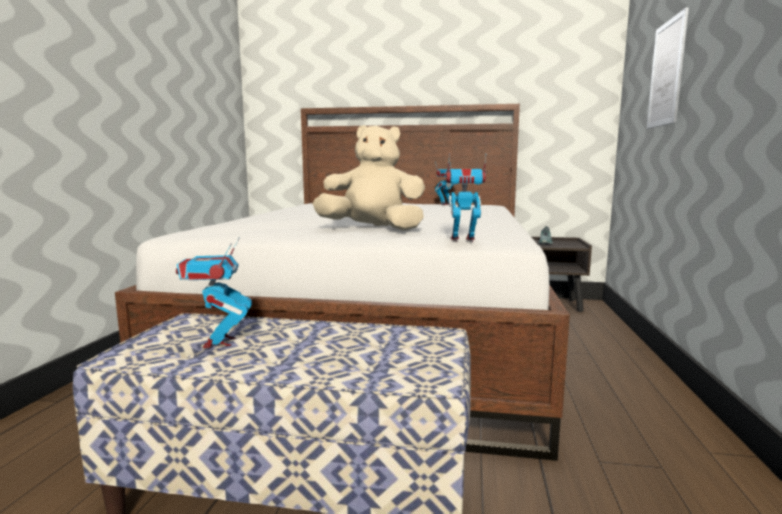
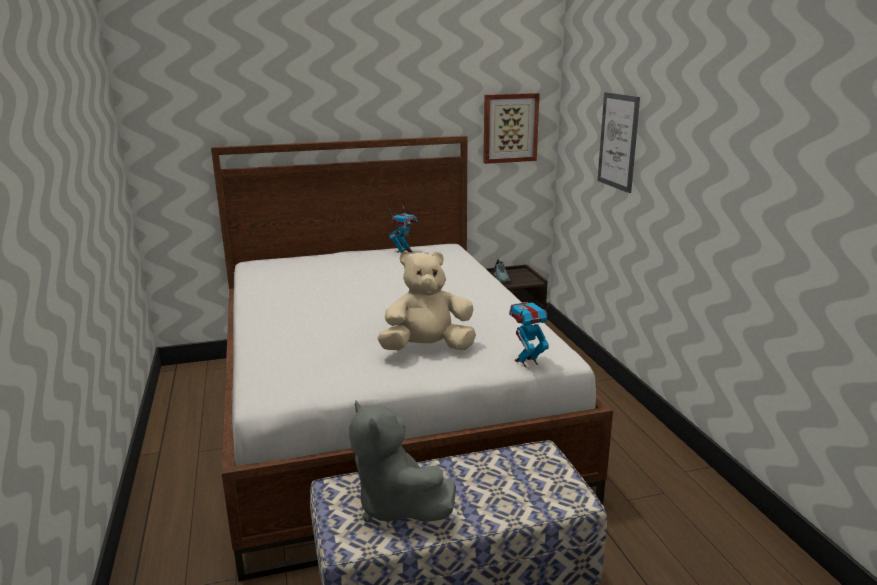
camera: 25 degrees left, 10 degrees up
toy robot [176,237,252,348] -> grey plush toy [349,401,456,523]
none -> picture [483,93,540,164]

